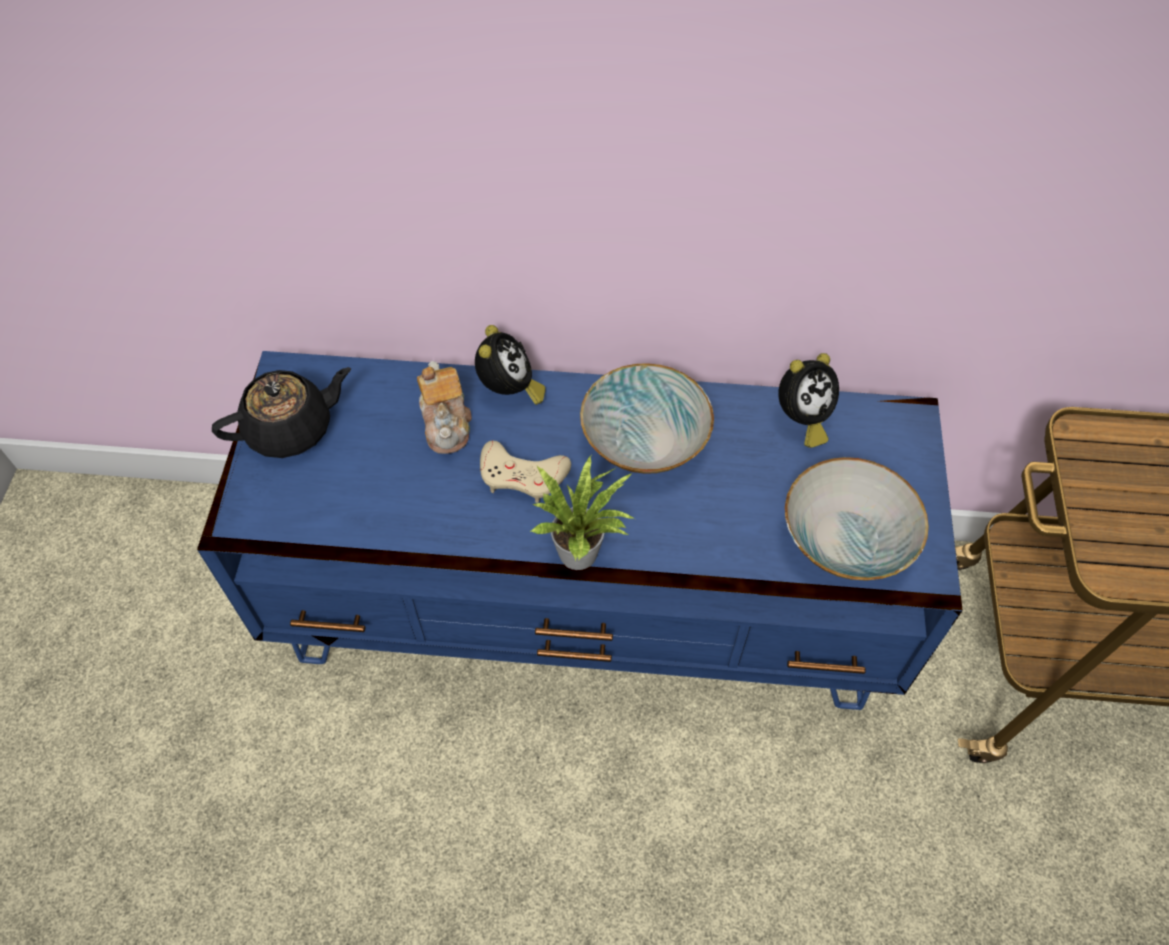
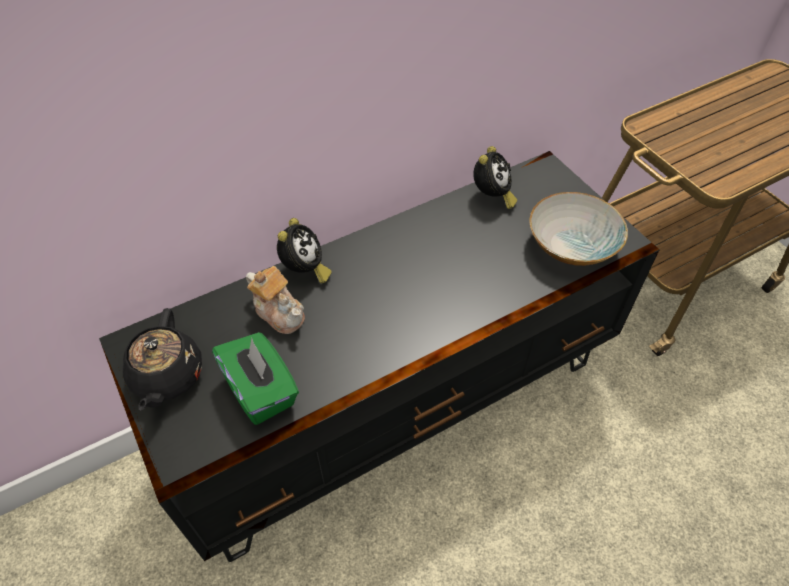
camera: 35 degrees left, 5 degrees down
blue tv stand [197,351,962,710] -> black tv stand [99,151,659,562]
black teapot [212,367,351,458] -> black teapot turned 150 degrees clockwise [123,308,202,411]
alarm clock [475,325,545,405] -> alarm clock turned 45 degrees clockwise [277,218,332,284]
beige game controller [480,441,571,503] -> none
potted plant [530,456,635,570] -> none
bowl [580,363,714,474] -> none
none -> green tissue box [212,332,299,425]

